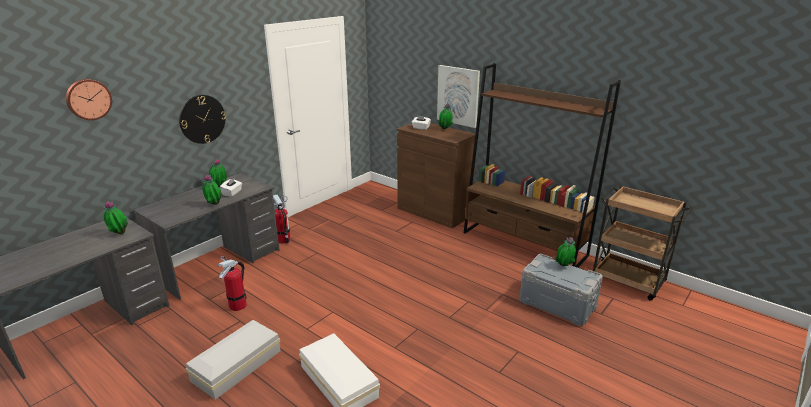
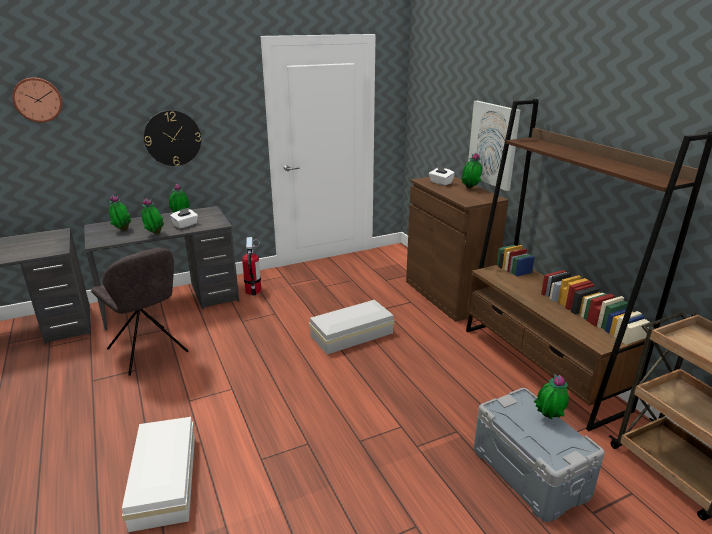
camera: 25 degrees right, 0 degrees up
potted plant [104,201,128,234] -> potted plant moved to [109,195,131,231]
white storage box [186,320,280,400] -> white storage box moved to [309,300,394,354]
fire extinguisher [218,256,247,311] -> grey chair [91,248,188,376]

